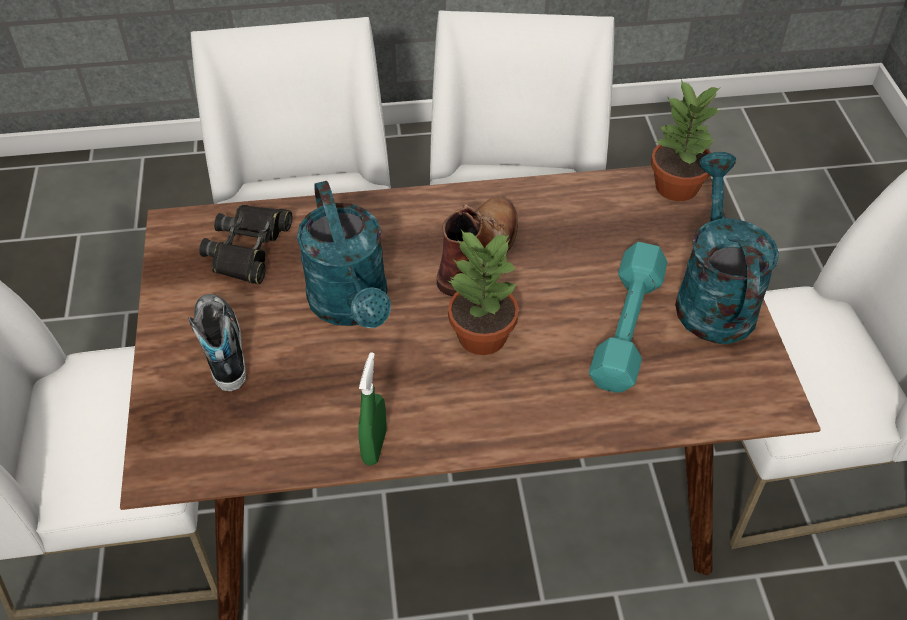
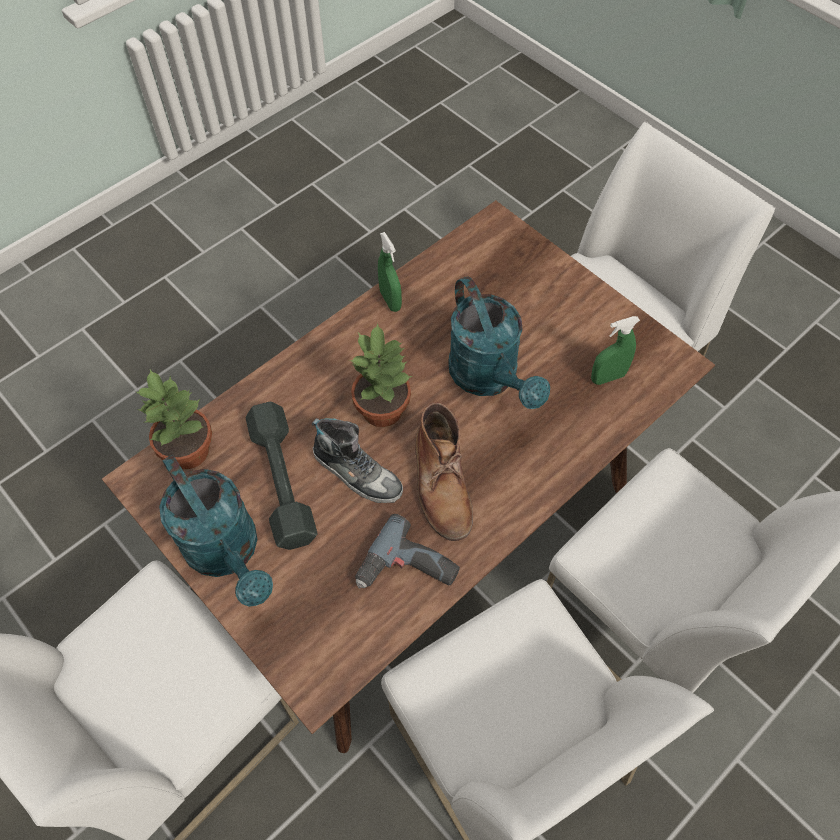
camera: 145 degrees right, 10 degrees up
shoe [188,294,246,391] -> shoe moved to [312,418,403,503]
black binoculars [199,205,292,284] -> green spray bottle [591,316,640,385]
turquoise watering can [297,181,391,328] -> turquoise watering can turned 150 degrees counterclockwise [448,276,550,409]
turquoise dumbbell [589,242,667,393] -> grey dumbbell [246,401,317,550]
potted plant [651,79,721,201] -> potted plant moved to [136,369,212,469]
none -> power drill [355,514,460,588]

